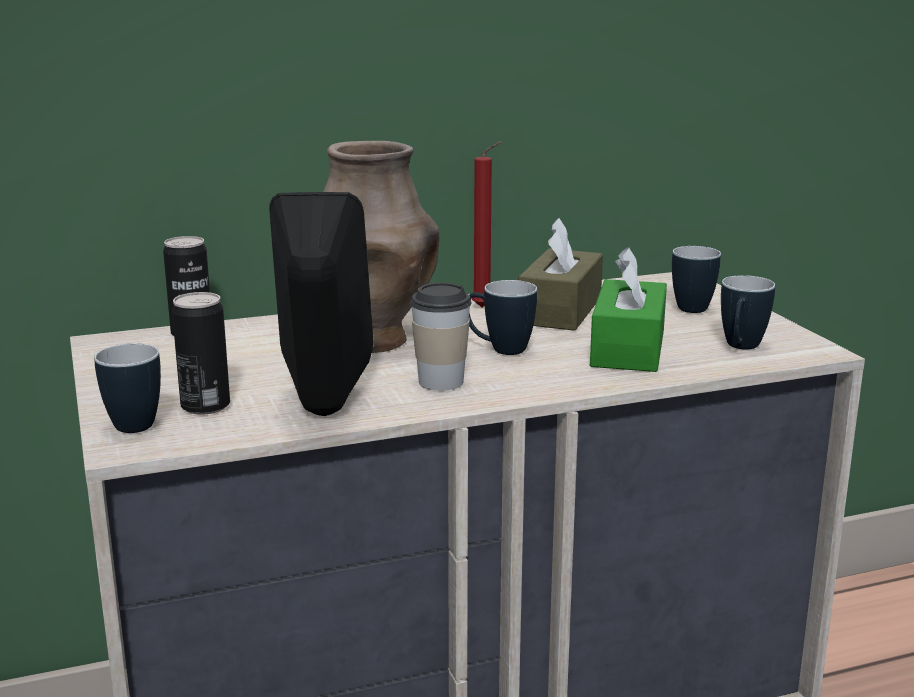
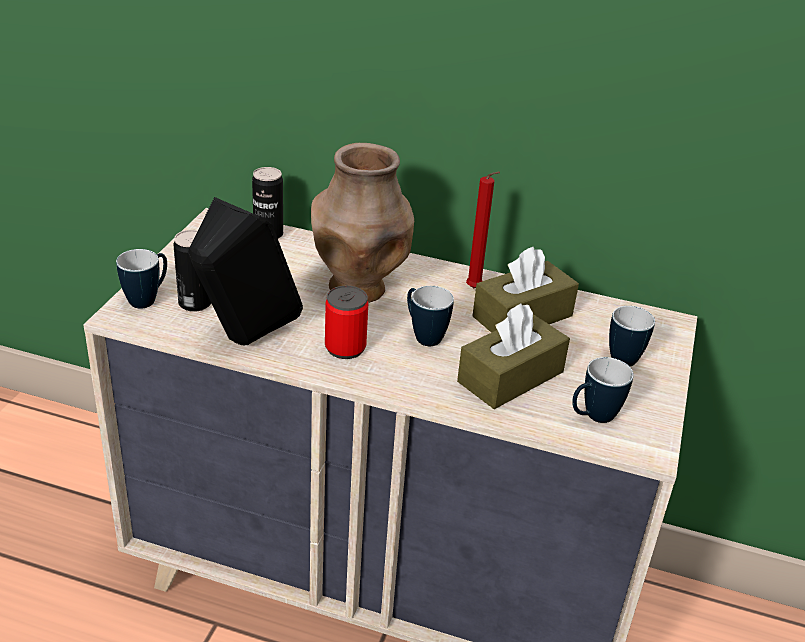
camera: 35 degrees right, 15 degrees up
cup [410,283,472,391] -> can [325,286,368,359]
green tissue box [590,247,667,372] -> brown tissue box [457,303,570,409]

